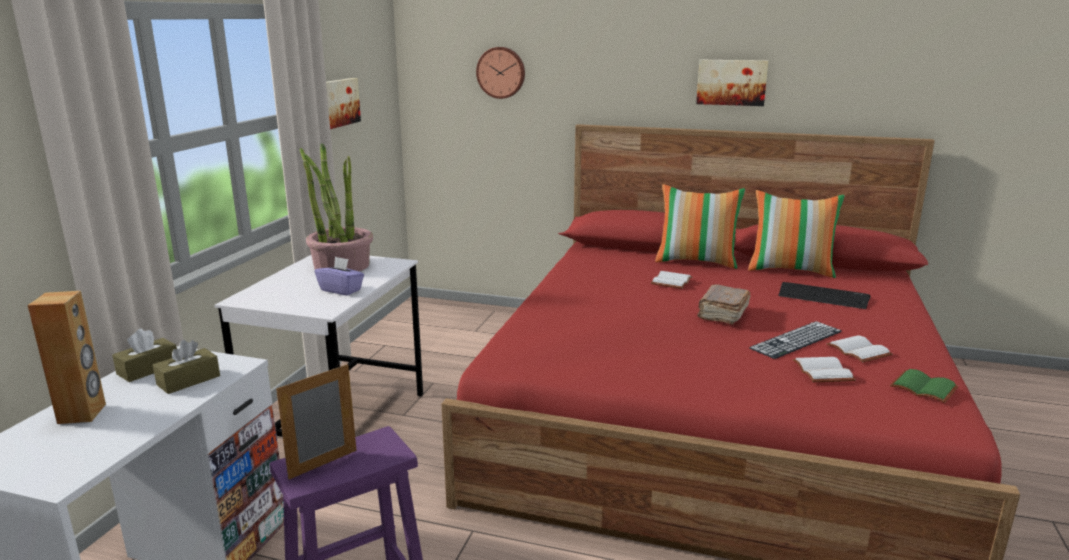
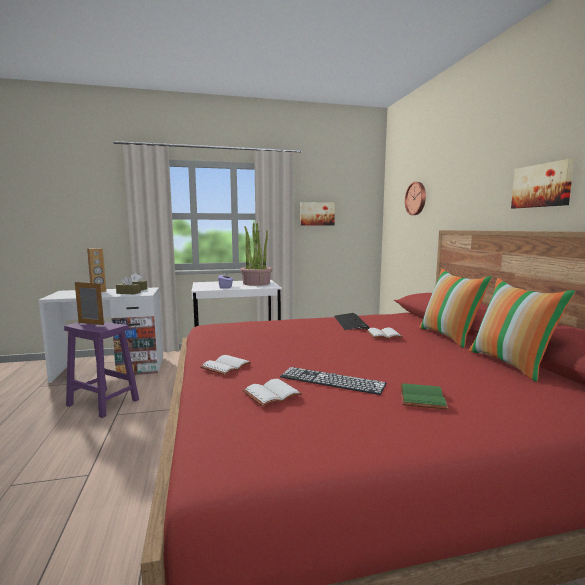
camera: 60 degrees right, 10 degrees down
brown book [697,284,751,325] -> none
keyboard [778,282,870,309] -> keyboard moved to [334,313,369,330]
white book [827,335,892,363] -> white book moved to [200,355,251,375]
green book [890,369,959,403] -> green book moved to [400,383,448,410]

